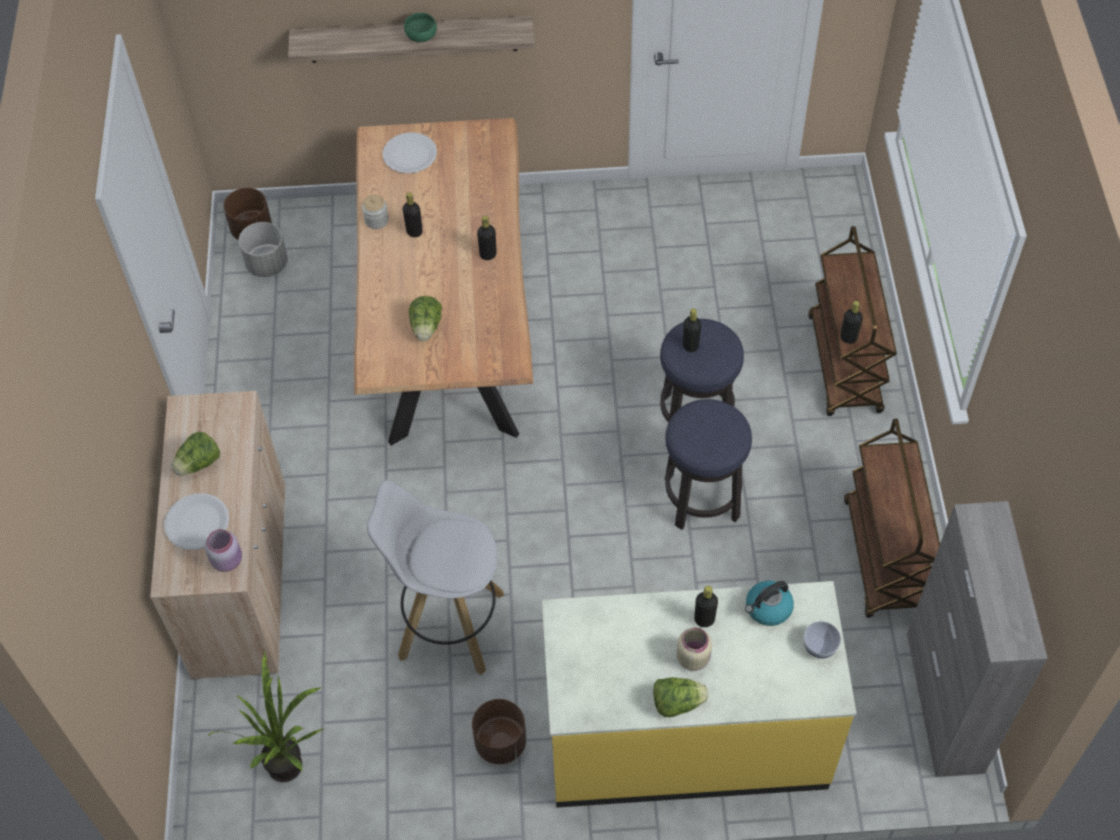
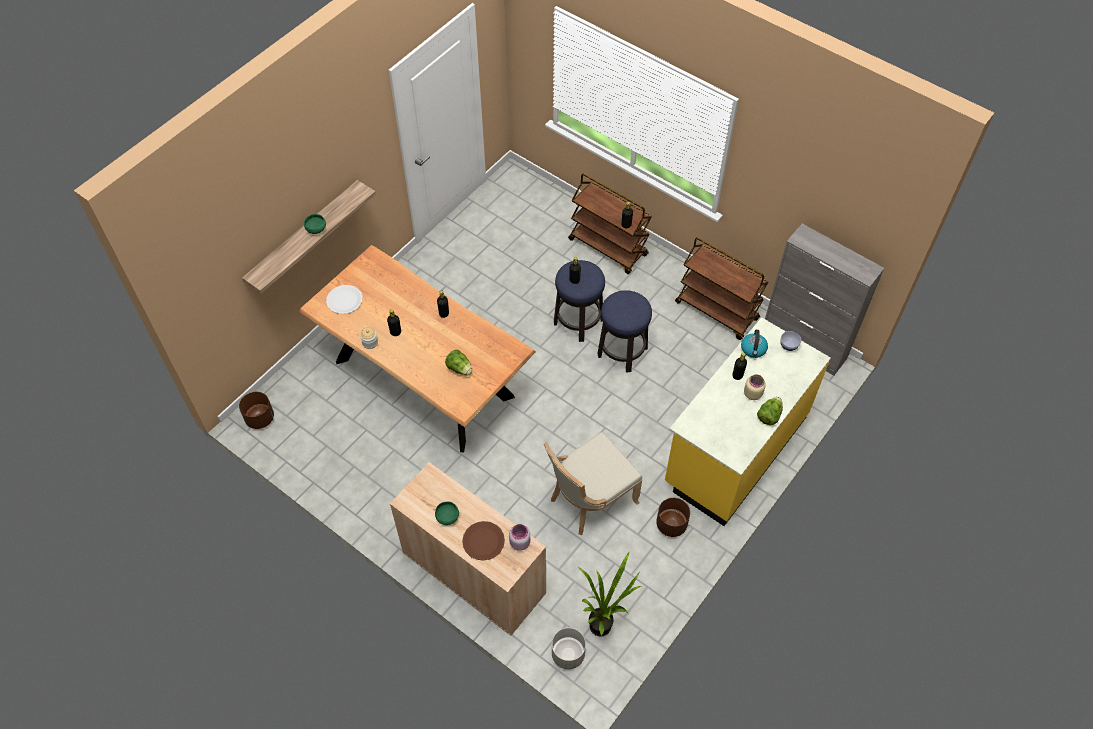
camera: 50 degrees left, 0 degrees up
white plate [164,493,229,550] -> brown plate [462,521,505,561]
lettuce [171,432,220,476] -> green bowl [435,501,459,525]
grey planter [239,222,288,277] -> grey planter moved to [552,628,586,669]
white stool [367,480,504,675] -> beige chair [544,432,642,535]

